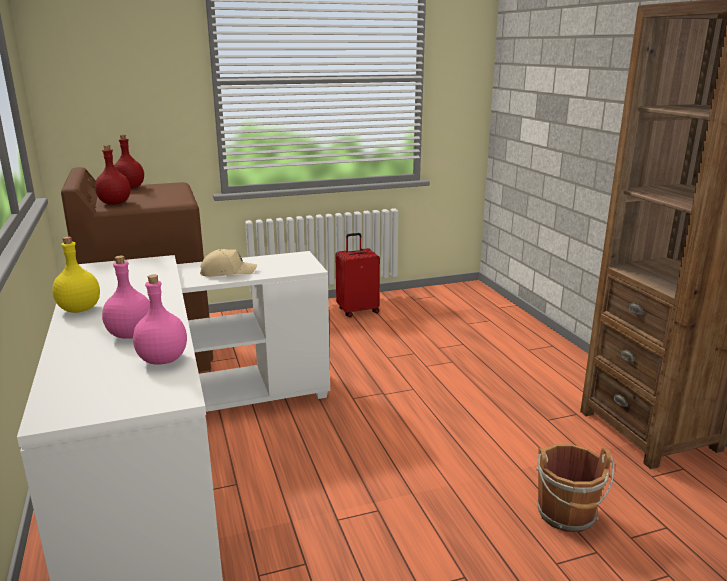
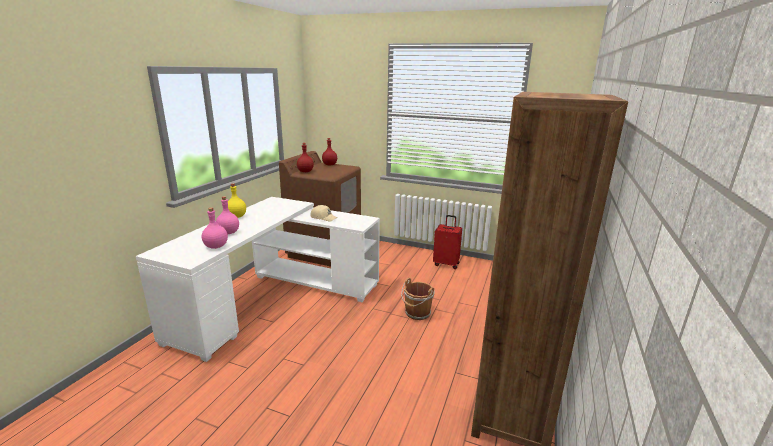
camera: 40 degrees right, 0 degrees up
brown bucket [536,444,614,532] -> brown bucket moved to [401,278,435,320]

